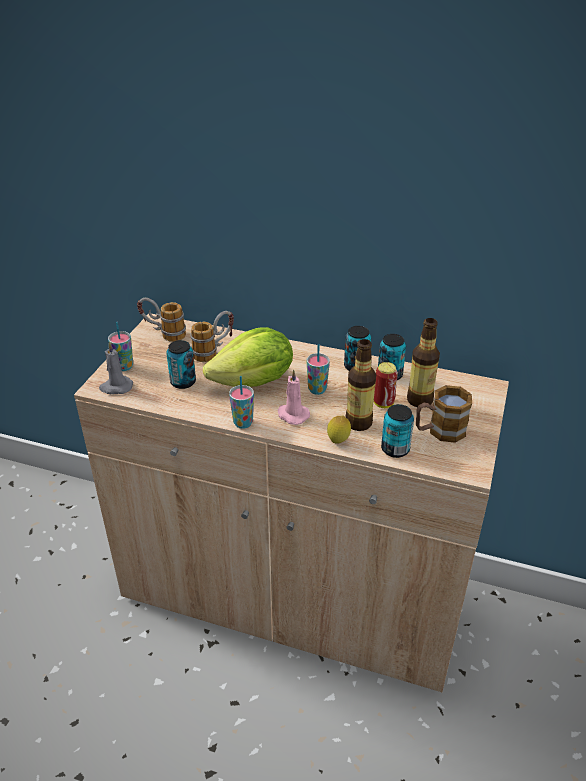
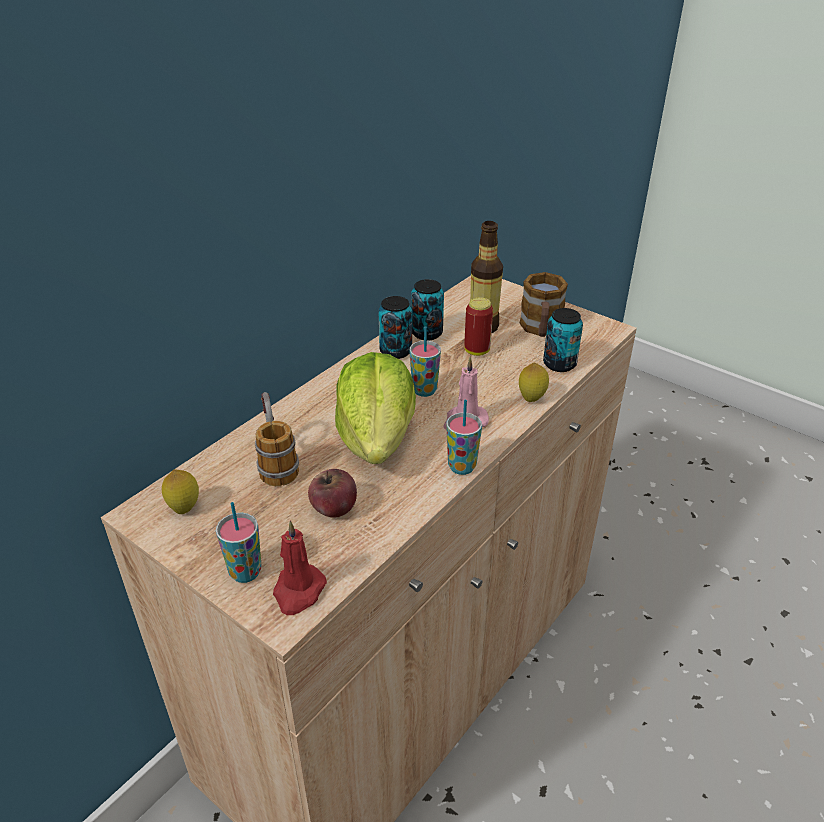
camera: 70 degrees left, 0 degrees up
grey candle [99,342,133,394] -> red candle [273,521,327,615]
mug [137,298,186,342] -> lemon [162,469,199,514]
can [166,340,196,389] -> apple [308,469,357,518]
bottle [345,339,376,431] -> none

